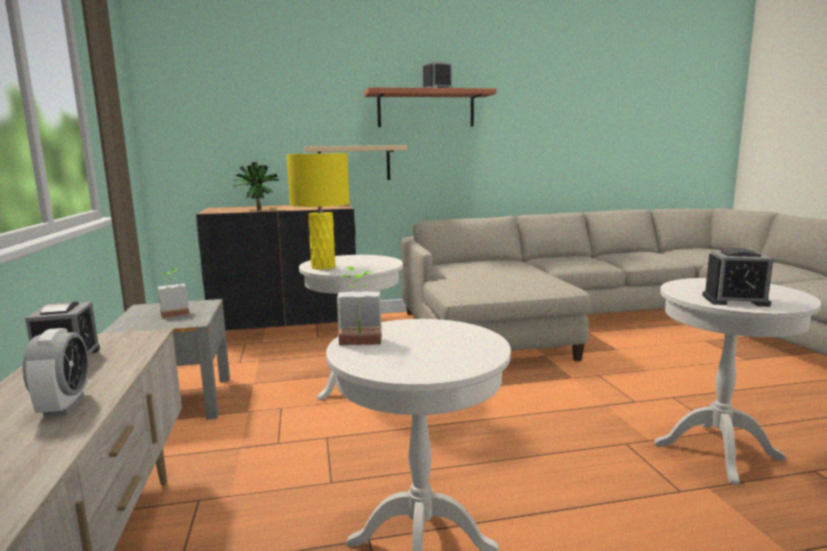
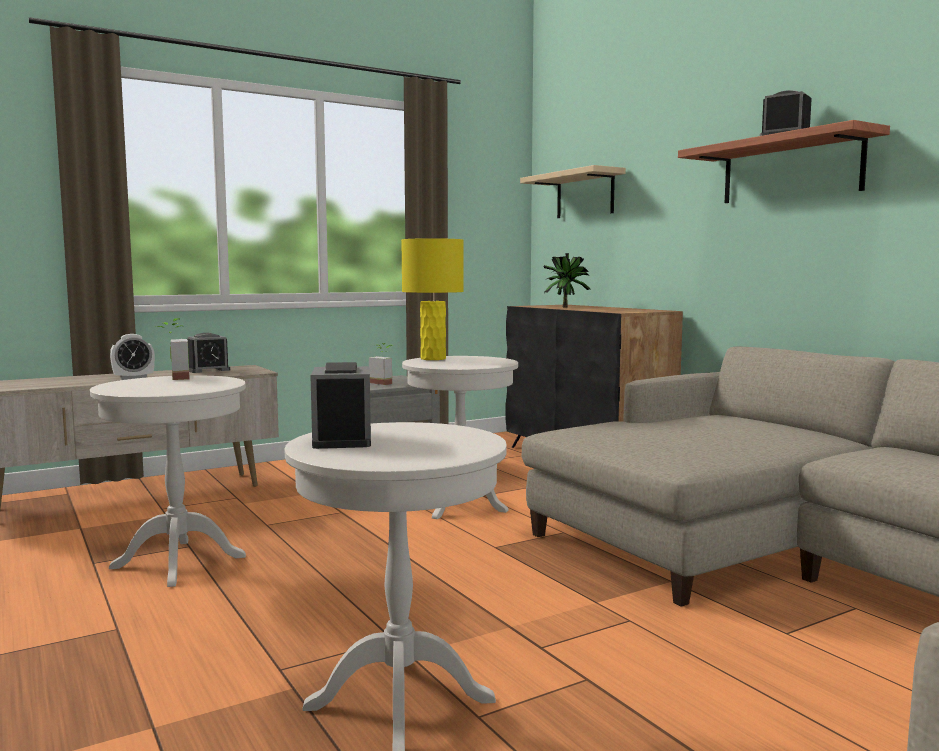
camera: 70 degrees right, 5 degrees down
beige shelf [304,145,408,180] -> beige shelf moved to [520,165,626,218]

